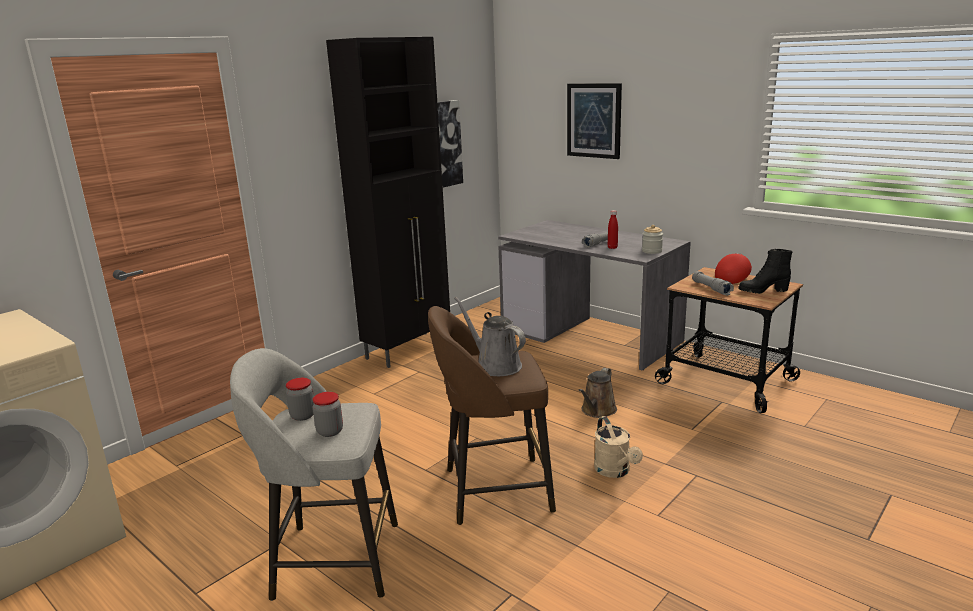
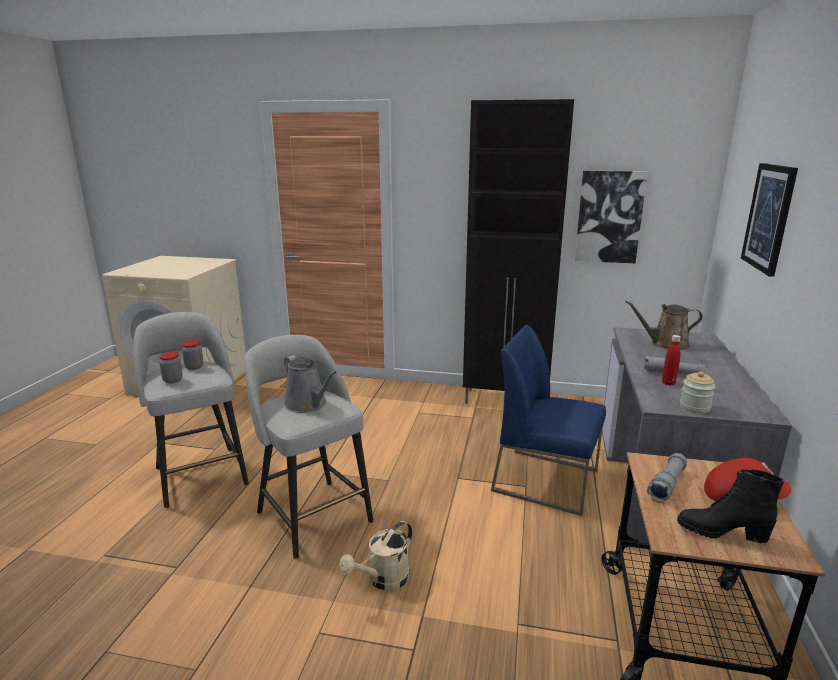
camera: 60 degrees right, 0 degrees up
brown stool [428,306,556,525] -> grey stool [245,335,373,559]
grey watering can [454,297,526,376] -> grey watering can turned 120 degrees clockwise [284,355,337,413]
brown watering can [578,368,617,418] -> brown watering can moved to [625,301,703,350]
black boot [739,249,793,294] -> black boot turned 45 degrees counterclockwise [677,469,784,543]
none -> blue chair [491,325,606,516]

